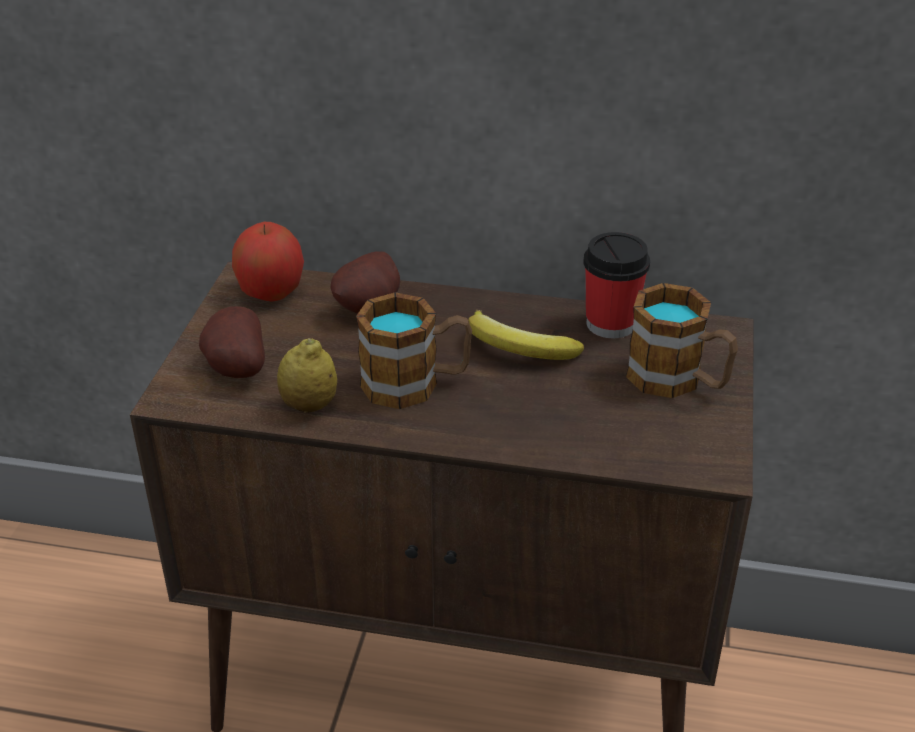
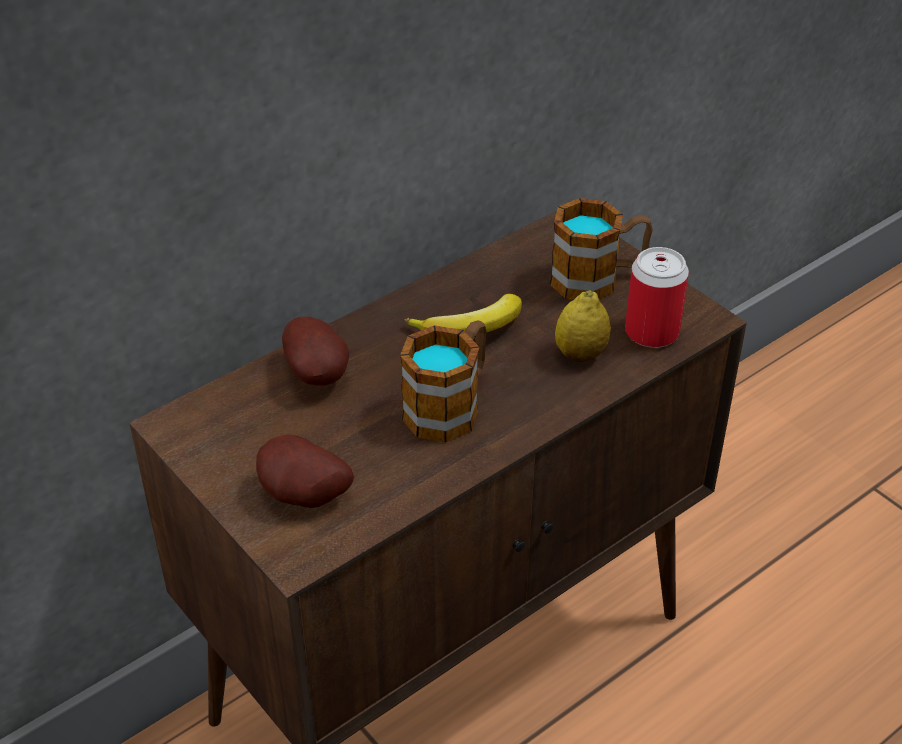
camera: 50 degrees left, 5 degrees up
apple [232,222,304,302] -> none
lemon [277,338,337,413] -> lemon moved to [555,291,611,363]
cup [583,232,650,338] -> none
none -> can [625,247,689,348]

